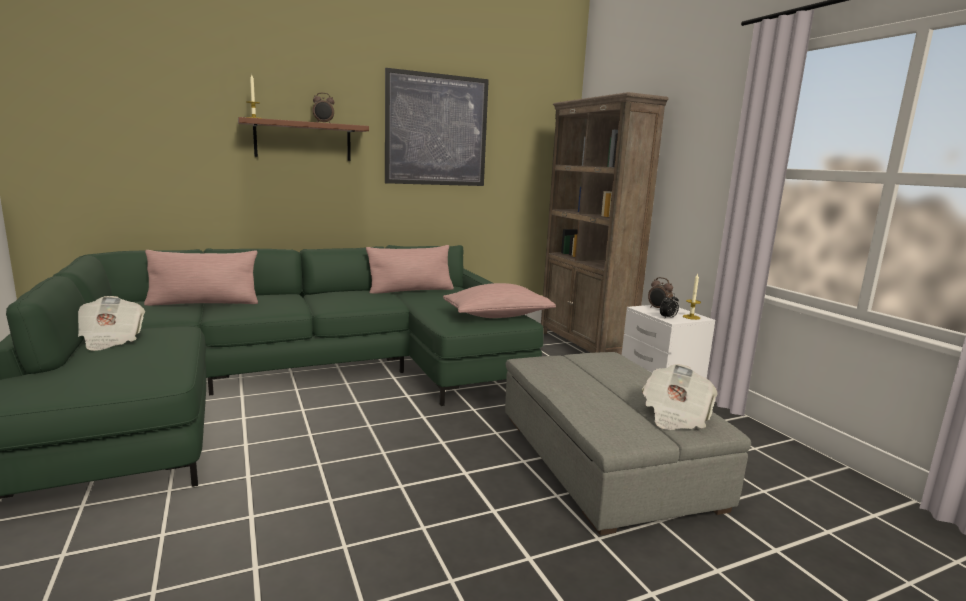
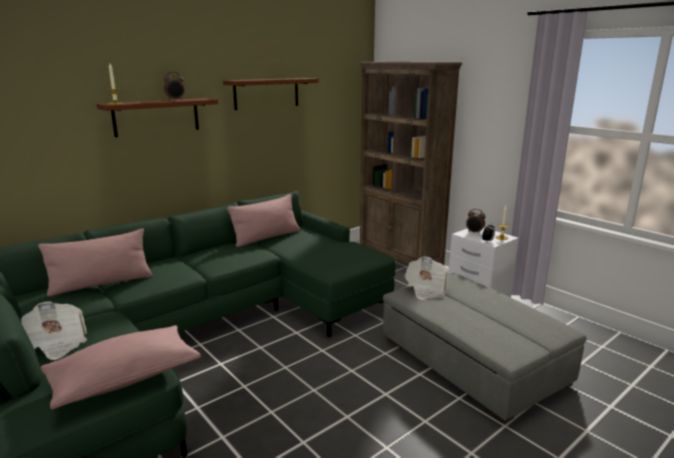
camera: 15 degrees left, 5 degrees up
picture [385,68,489,186] -> brown shelf [223,78,318,110]
pink pillow [443,283,556,318] -> pink pillow moved to [40,325,201,409]
newspaper [642,364,718,430] -> newspaper moved to [404,257,449,300]

